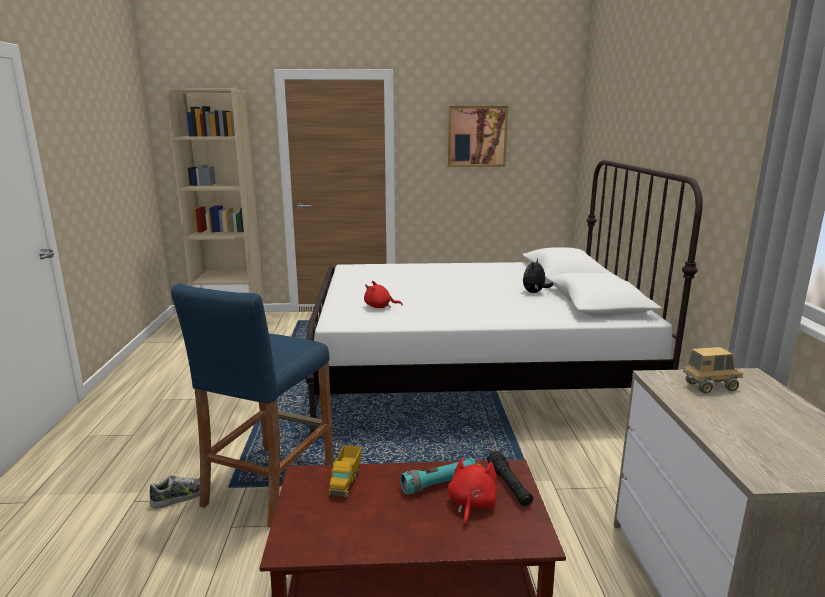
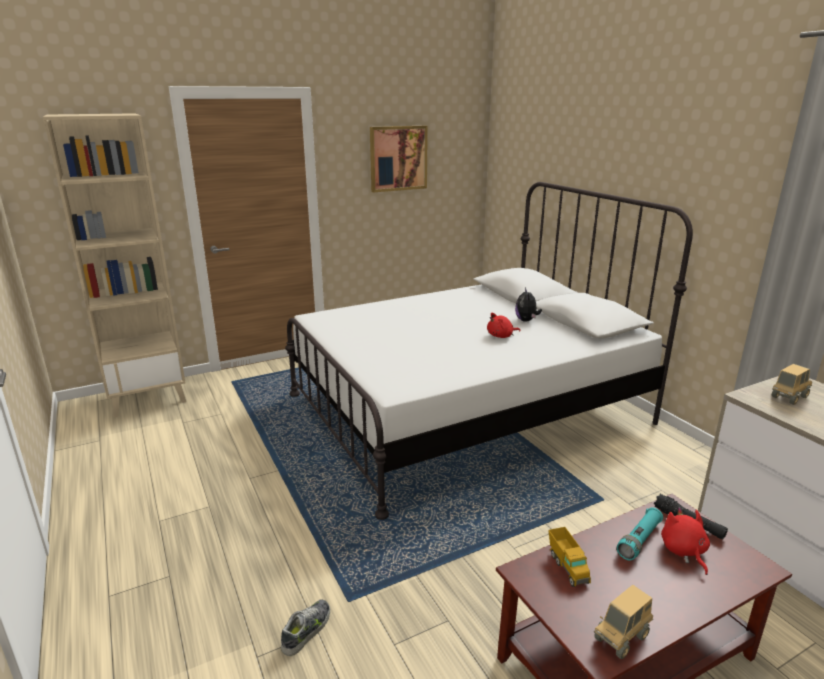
camera: 25 degrees left, 5 degrees up
blue stool [171,283,334,528] -> none
red plush toy [364,281,403,308] -> red plush toy moved to [487,313,520,338]
none -> toy truck [594,585,653,659]

